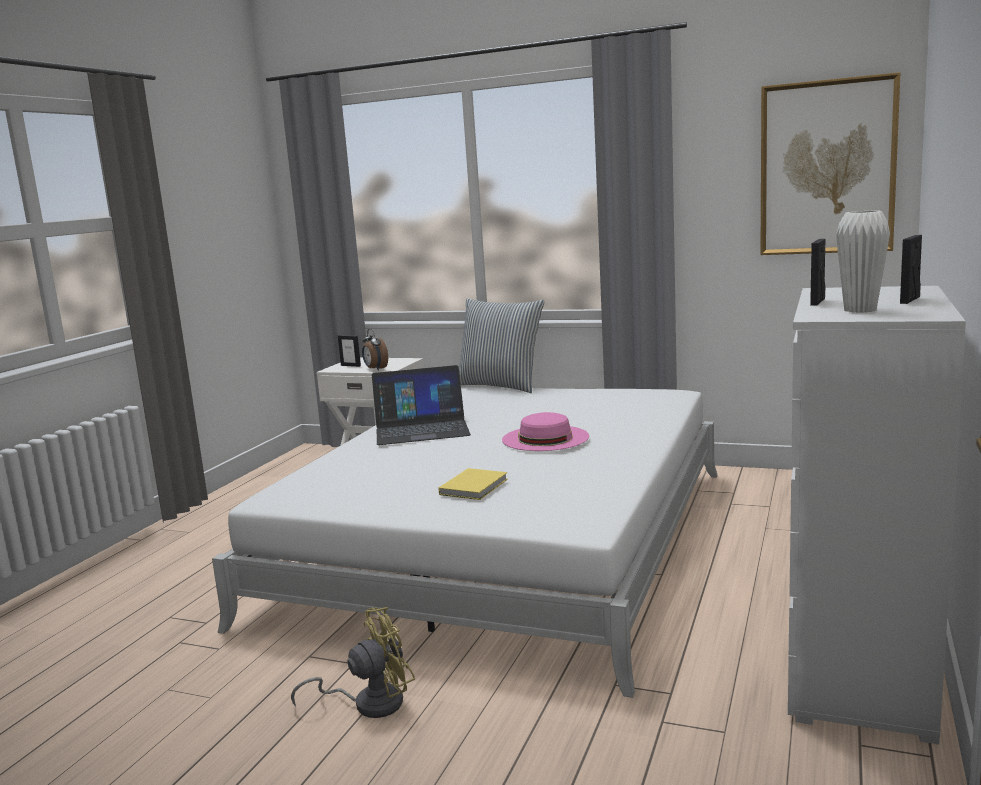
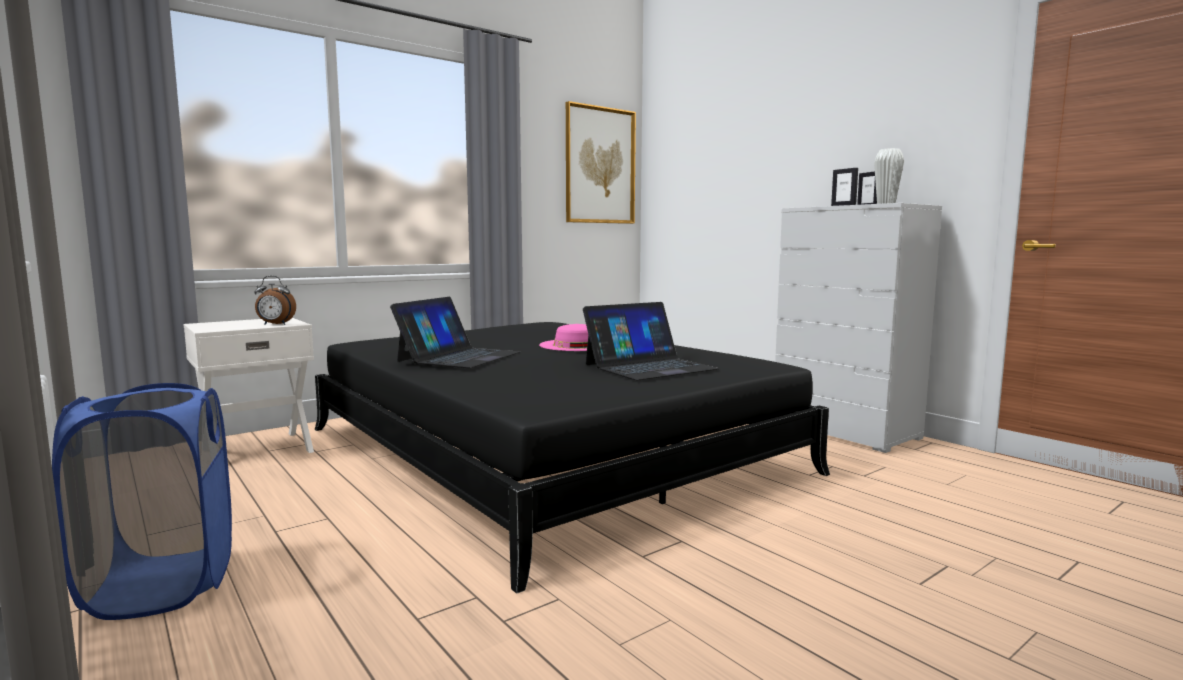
camera: 60 degrees left, 5 degrees down
white bed [212,387,718,698] -> black bed [315,322,830,594]
yellow fan [291,607,415,718] -> none
picture frame [338,335,361,367] -> none
yellow book [439,468,508,500] -> laptop [583,302,719,380]
pillow [459,298,545,393] -> none
none -> blue laundry basket [52,383,232,620]

